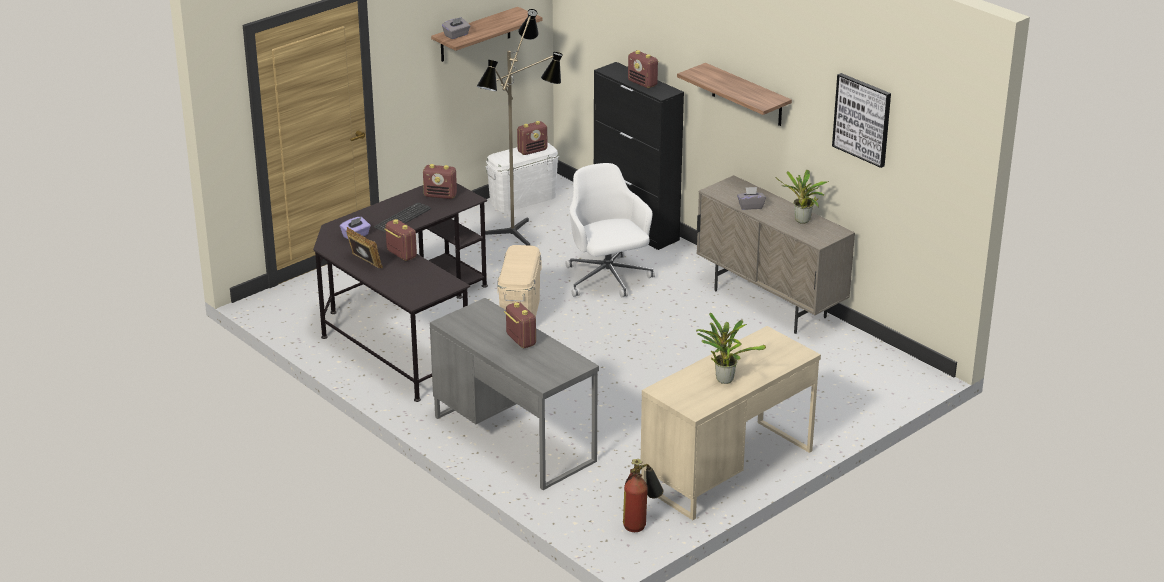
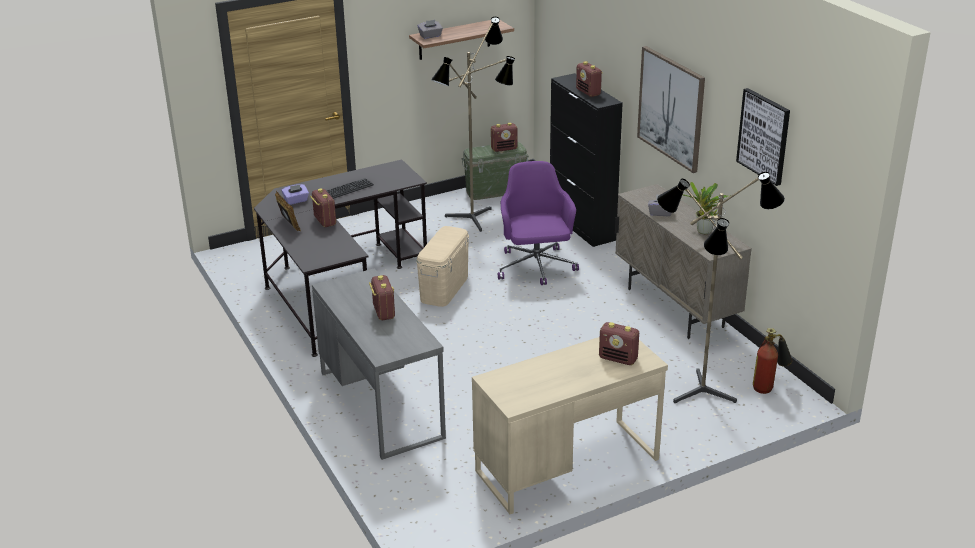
camera: 15 degrees right, 0 degrees up
radio [423,164,457,199] -> radio moved to [599,322,639,365]
white storage box [485,142,559,212] -> green storage box [462,142,529,200]
white office chair [566,163,655,298] -> purple office chair [498,161,579,285]
fire extinguisher [623,459,663,532] -> fire extinguisher moved to [753,328,793,394]
shelf [677,63,792,126] -> picture [637,46,705,173]
potted plant [696,313,766,384] -> none
none -> floor lamp [657,172,785,403]

